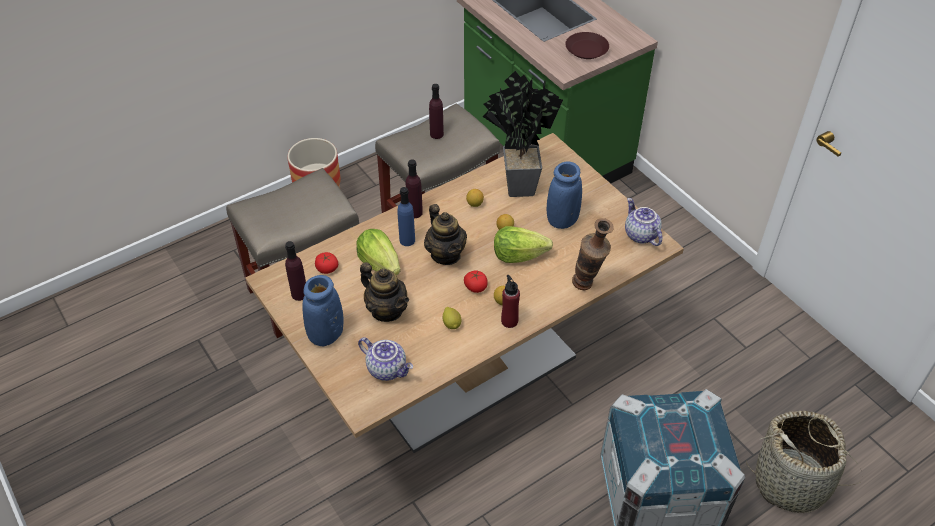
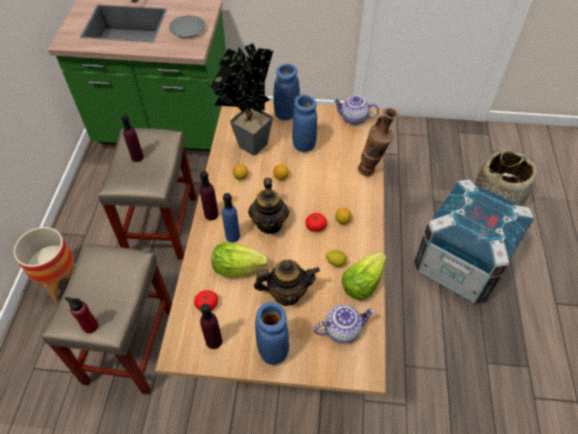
camera: 50 degrees left, 5 degrees up
teapot [424,204,467,265] -> teapot turned 75 degrees clockwise [248,178,289,234]
lettuce [494,226,553,263] -> lettuce moved to [342,252,386,300]
red bottle [501,275,520,328] -> red bottle moved to [65,297,98,333]
brown plate [565,32,609,59] -> grey plate [169,15,206,38]
none -> blue vase [273,64,300,121]

